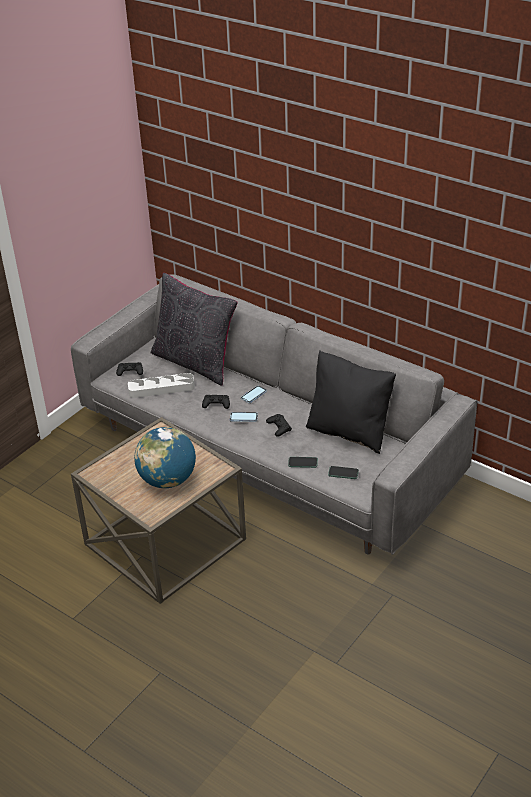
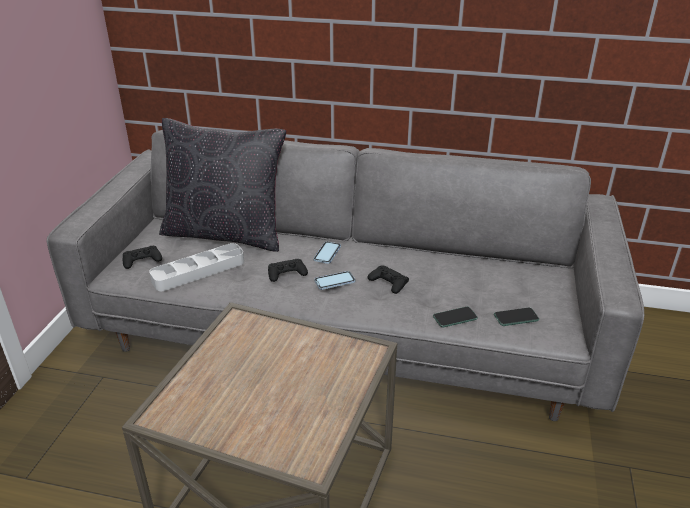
camera: 25 degrees left, 5 degrees down
globe [134,427,196,488] -> none
black pillow [306,351,396,454] -> none

